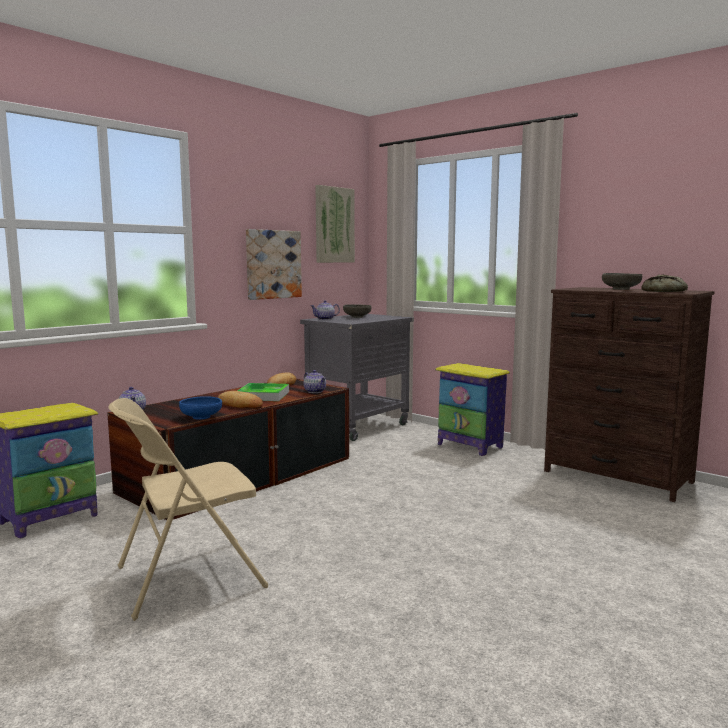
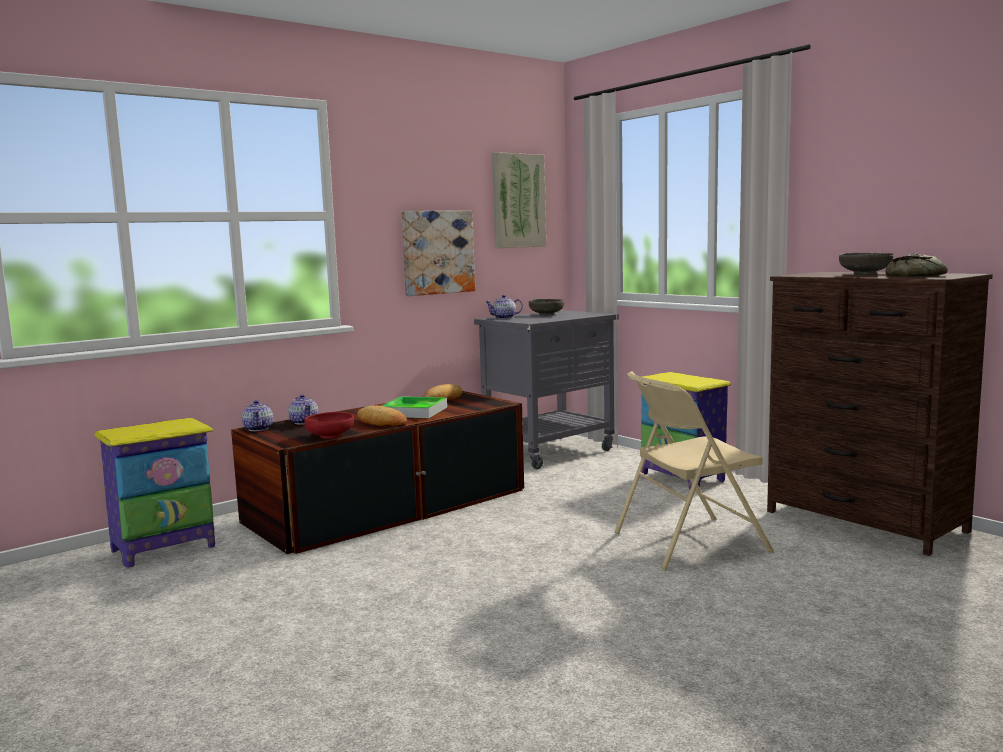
camera: 10 degrees right, 0 degrees up
beige chair [108,398,268,621] -> beige chair moved to [614,371,774,571]
blue bowl [179,396,222,420] -> red bowl [304,412,354,439]
teapot [304,370,326,393] -> teapot moved to [288,394,318,425]

